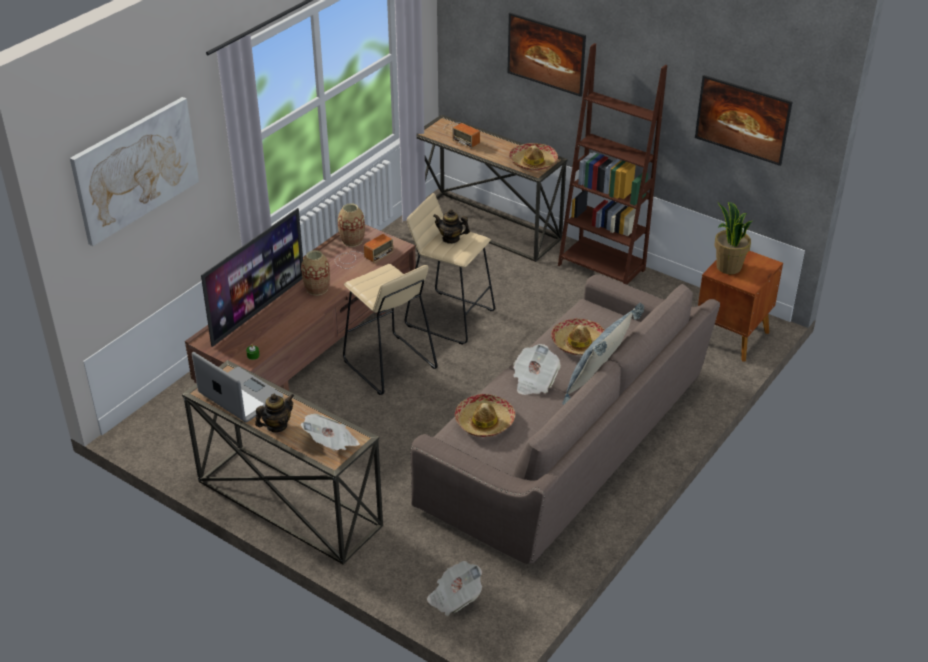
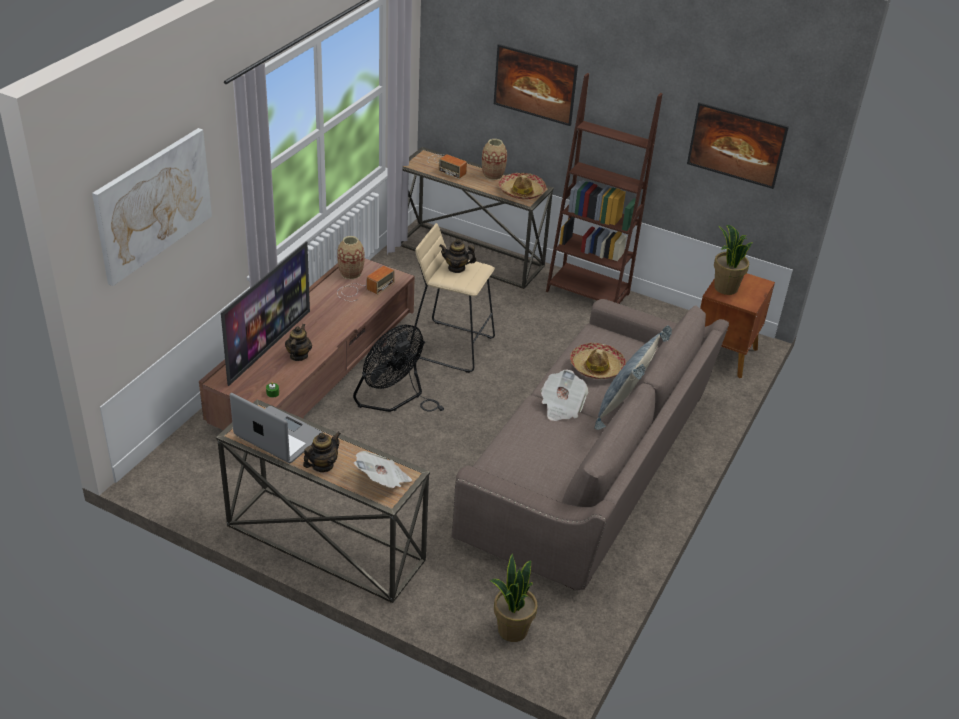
camera: 10 degrees left, 0 degrees up
vase [301,250,330,295] -> vase moved to [482,139,507,180]
beige stool [343,264,438,395] -> black fan [353,325,444,412]
newspaper [427,561,483,616] -> potted plant [490,553,538,642]
hat [455,394,515,437] -> none
none -> teapot [285,324,312,361]

